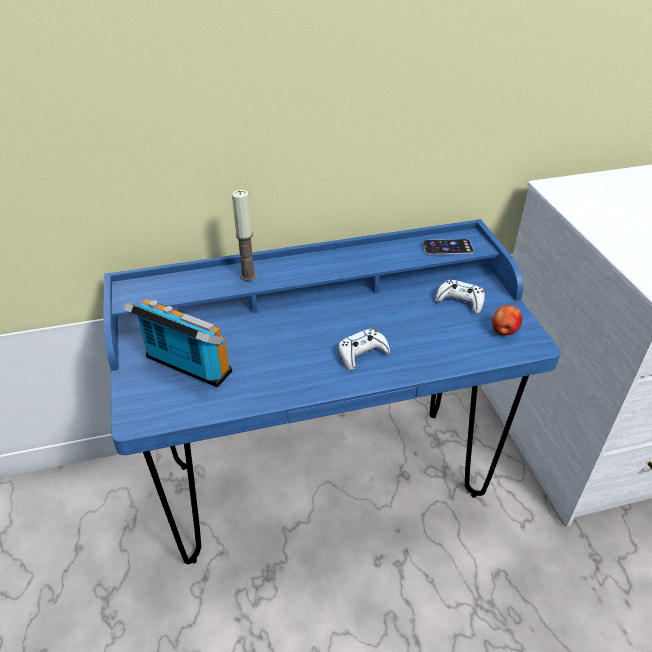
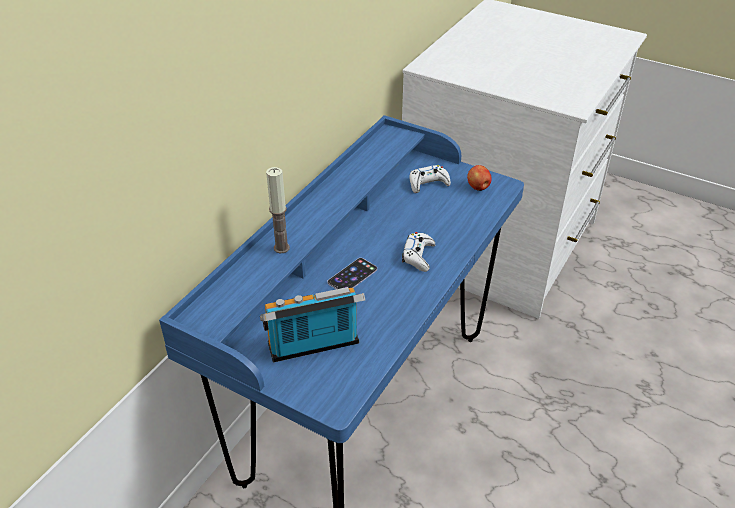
camera: 45 degrees left, 0 degrees up
phone [423,239,474,255] -> phone moved to [327,258,377,289]

